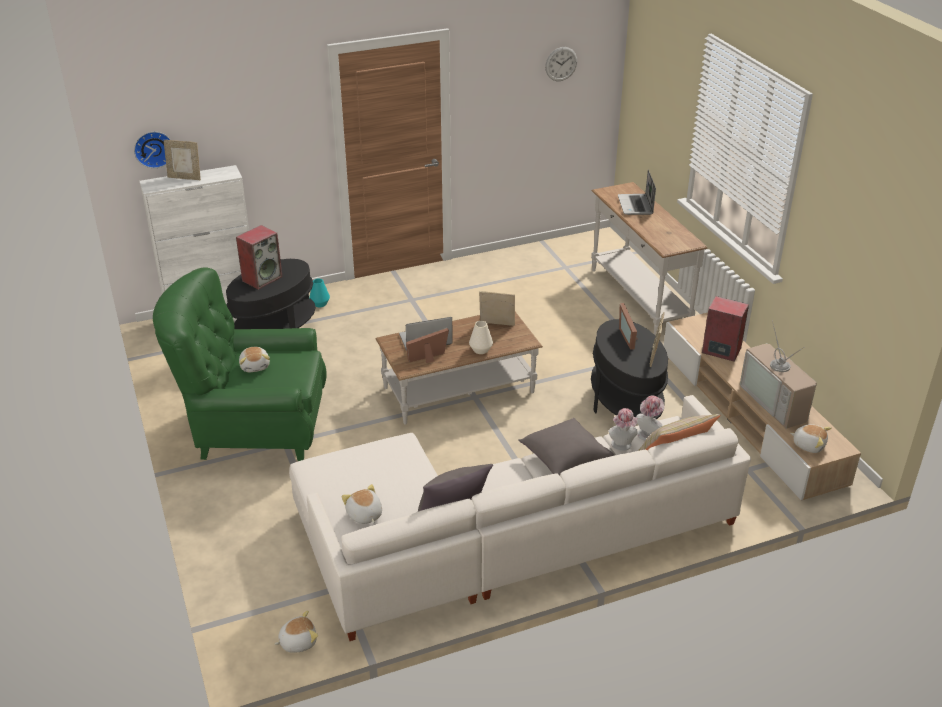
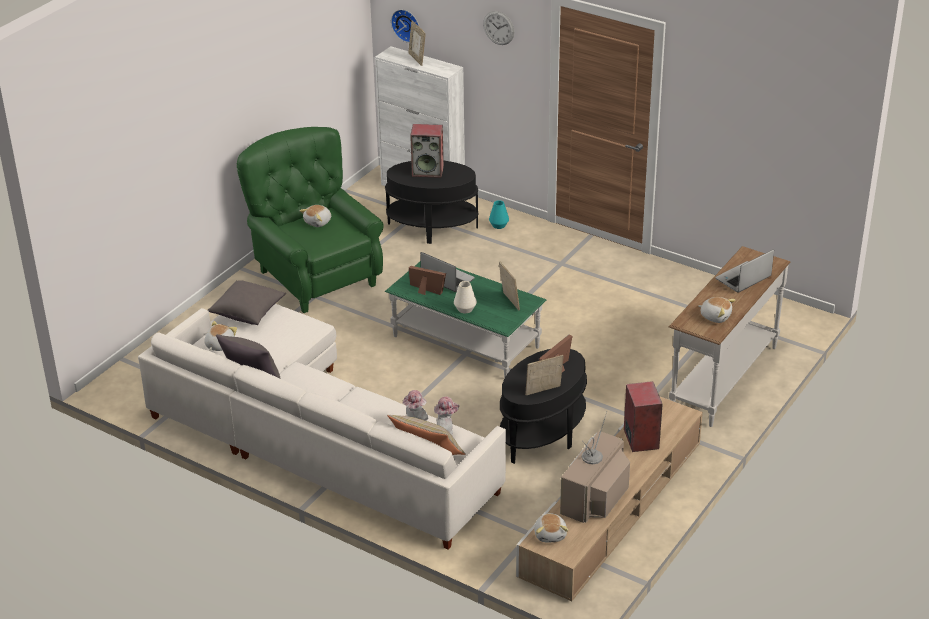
camera: 55 degrees right, 0 degrees up
plush toy [274,610,318,653] -> plush toy moved to [698,297,735,323]
brown coffee table [375,312,543,425] -> green coffee table [385,261,546,378]
grey pillow [518,418,614,475] -> grey pillow moved to [208,280,286,325]
wall clock [545,47,577,81] -> wall clock moved to [483,11,514,45]

